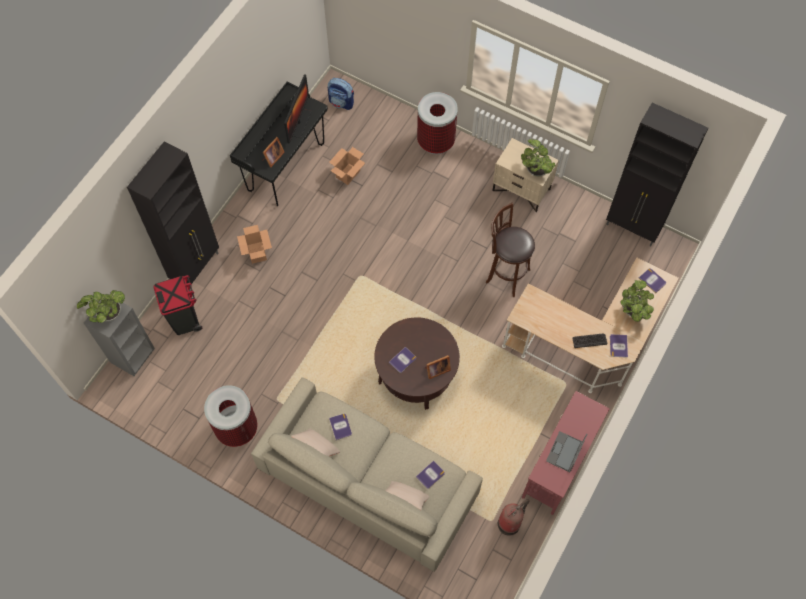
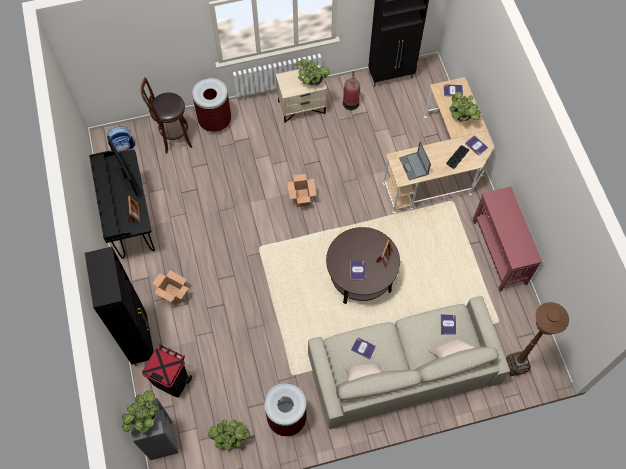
camera: 45 degrees left, 0 degrees up
cardboard box [329,147,365,185] -> cardboard box moved to [287,174,317,207]
brown stool [486,203,535,297] -> brown stool moved to [141,78,192,154]
fire extinguisher [498,499,530,536] -> fire extinguisher moved to [343,71,360,110]
laptop [546,431,587,472] -> laptop moved to [399,141,431,180]
none -> potted plant [208,419,250,450]
none -> brown floor lamp [506,302,569,376]

